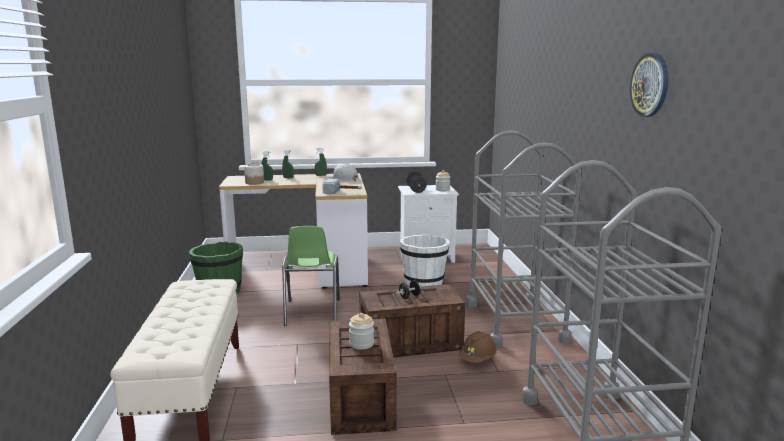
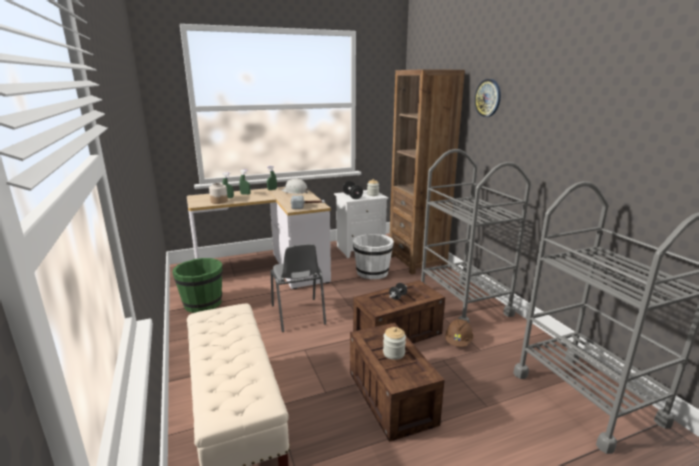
camera: 15 degrees left, 5 degrees up
green chair [282,226,340,326] -> grey chair [271,244,326,332]
wall clock [630,53,669,117] -> wall clock moved to [474,79,501,117]
none -> brown bookcase [390,69,465,275]

